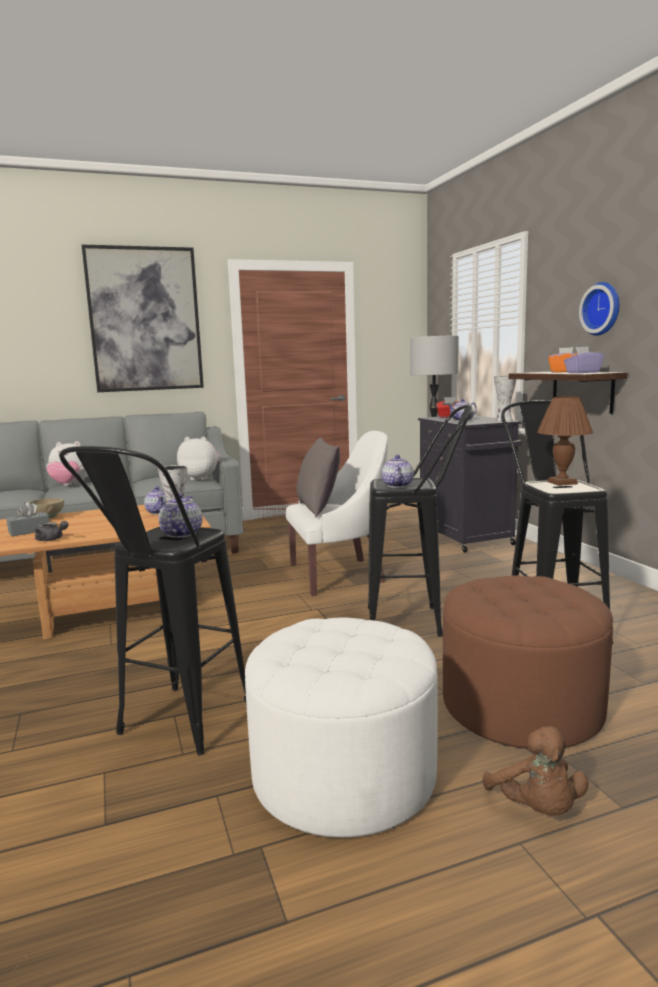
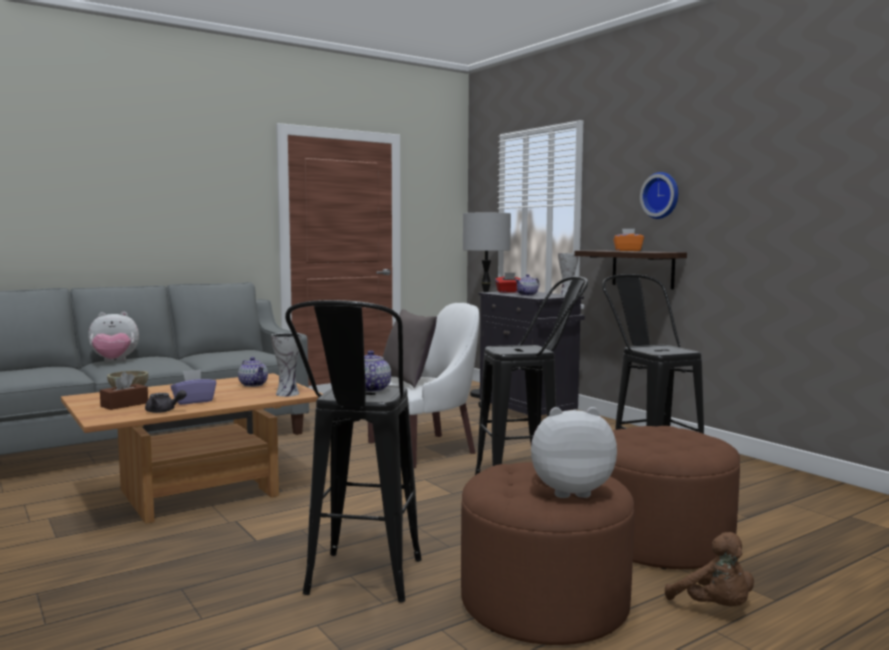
camera: 15 degrees left, 5 degrees down
grey tissue box [6,502,49,536] -> brown tissue box [100,372,148,410]
picture [81,244,204,392] -> none
plush toy [177,437,220,480] -> plush toy moved to [531,407,617,498]
white ottoman [245,618,438,838] -> brown ottoman [461,462,634,645]
teapot [382,455,414,487] -> none
brown table lamp [537,396,593,486] -> none
purple tissue box [564,346,604,373] -> purple tissue box moved to [170,369,216,405]

